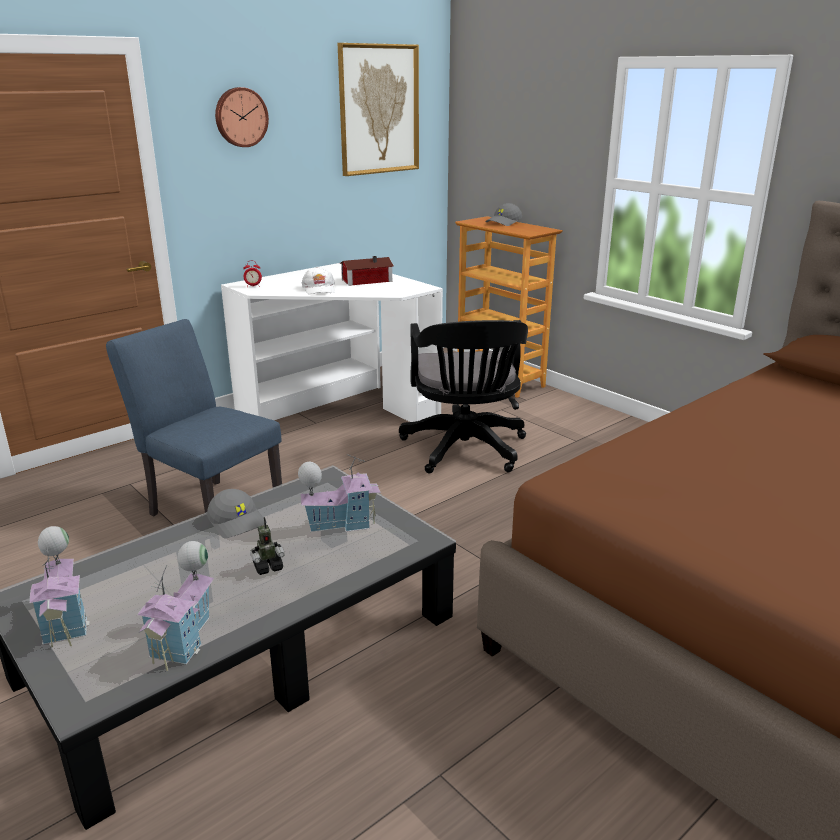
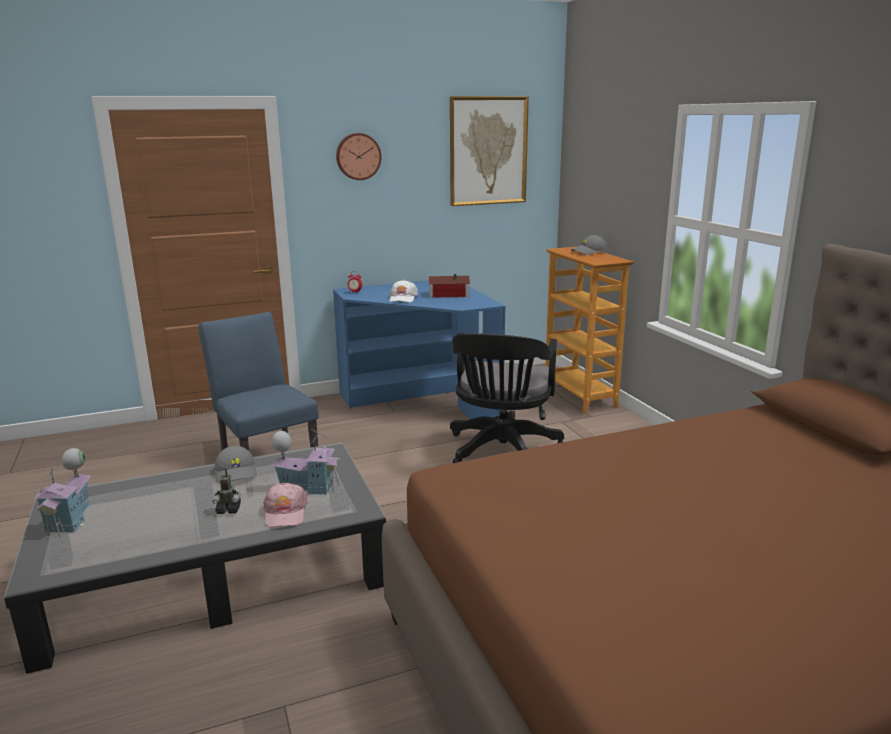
camera: 20 degrees right, 5 degrees down
toy house [137,541,214,671] -> none
white desk [221,263,443,422] -> blue desk [333,280,505,419]
none -> pink cap [263,483,308,527]

